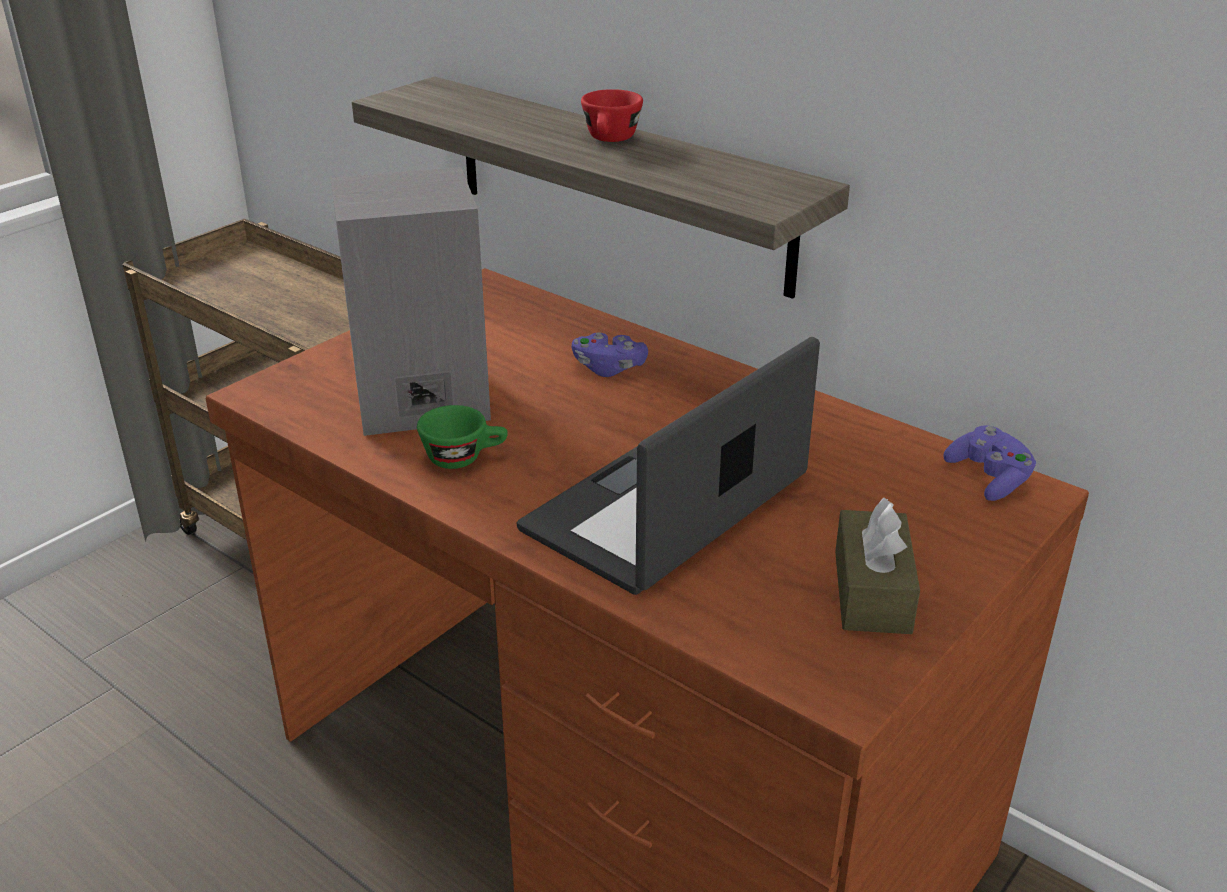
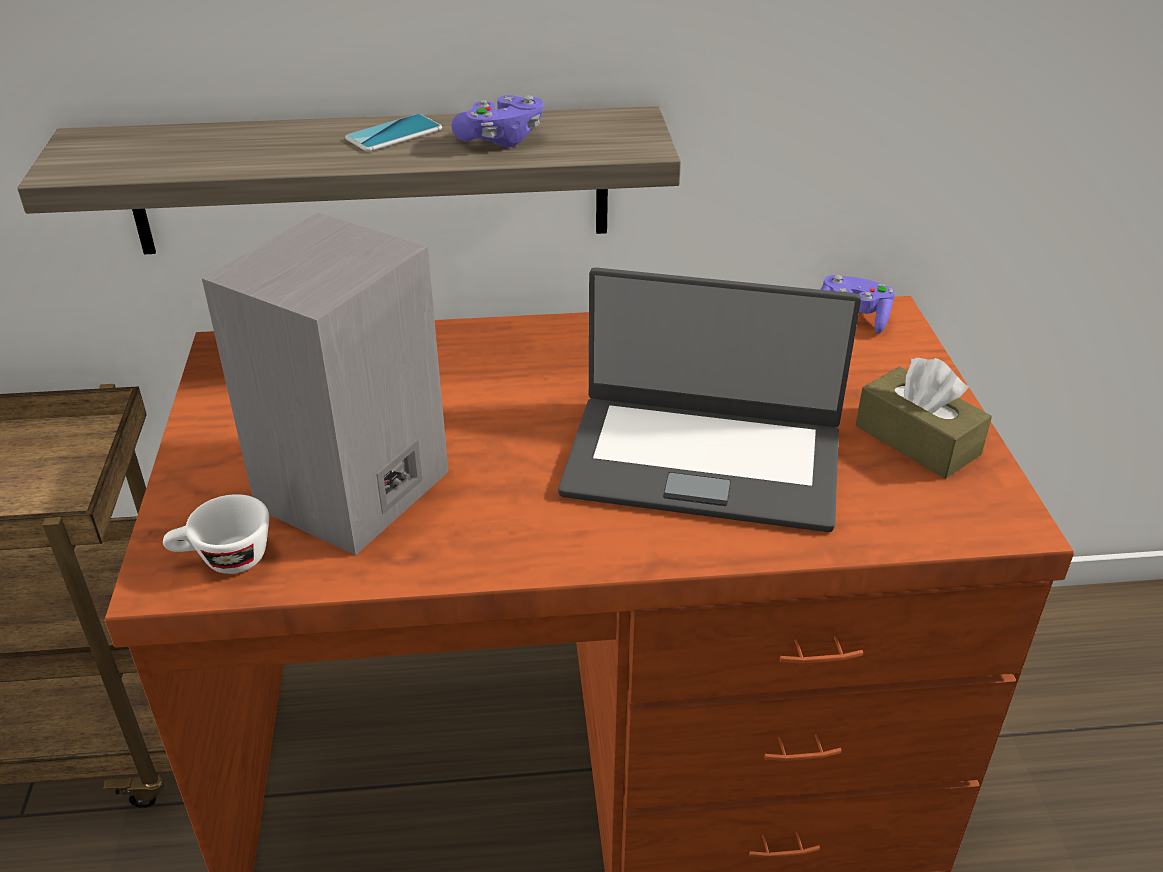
camera: 45 degrees left, 5 degrees up
green cup [417,405,508,469] -> none
laptop [516,337,820,595] -> laptop turned 75 degrees counterclockwise [558,267,861,532]
purple game controller [572,332,648,377] -> purple game controller moved to [451,95,543,147]
red cup [581,89,643,142] -> phone [345,114,442,152]
none -> white cup [163,494,269,574]

